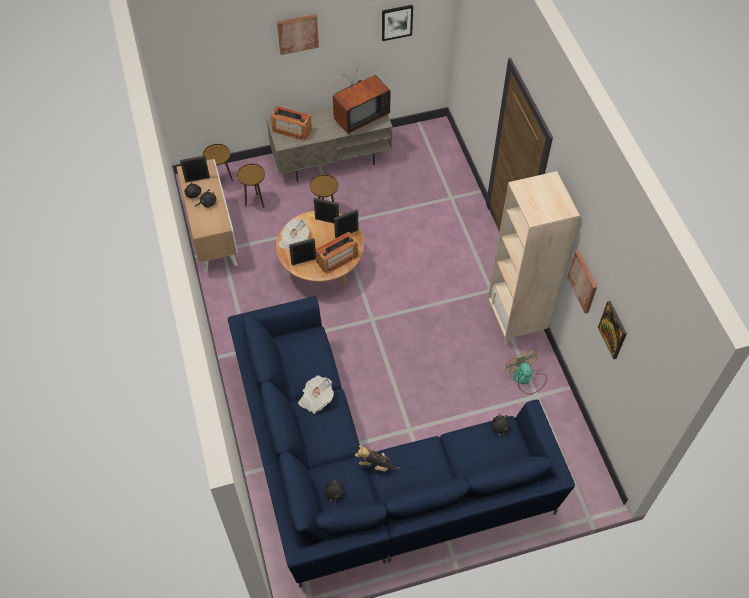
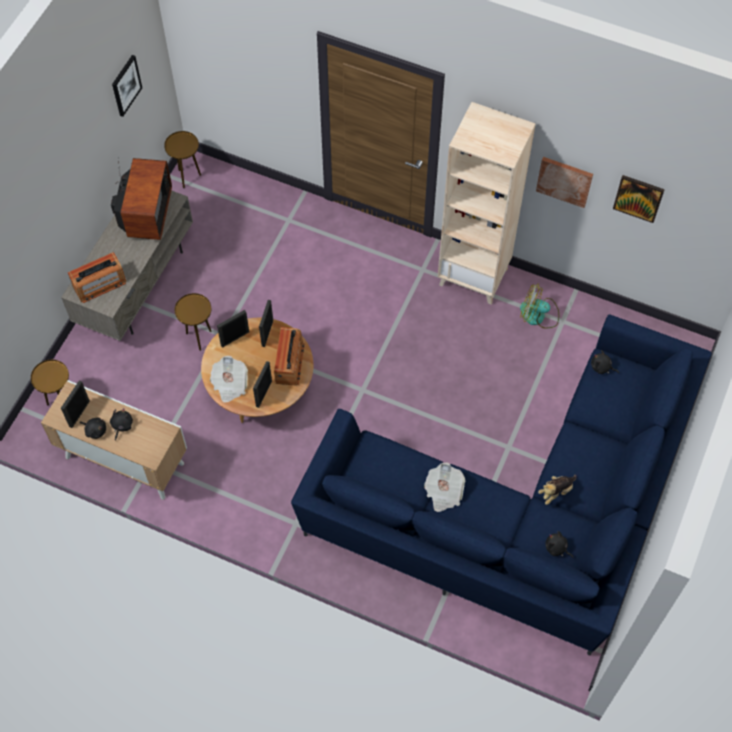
camera: 50 degrees left, 5 degrees up
brown side table [237,164,265,208] -> brown side table moved to [164,131,201,188]
picture [277,14,319,55] -> none

